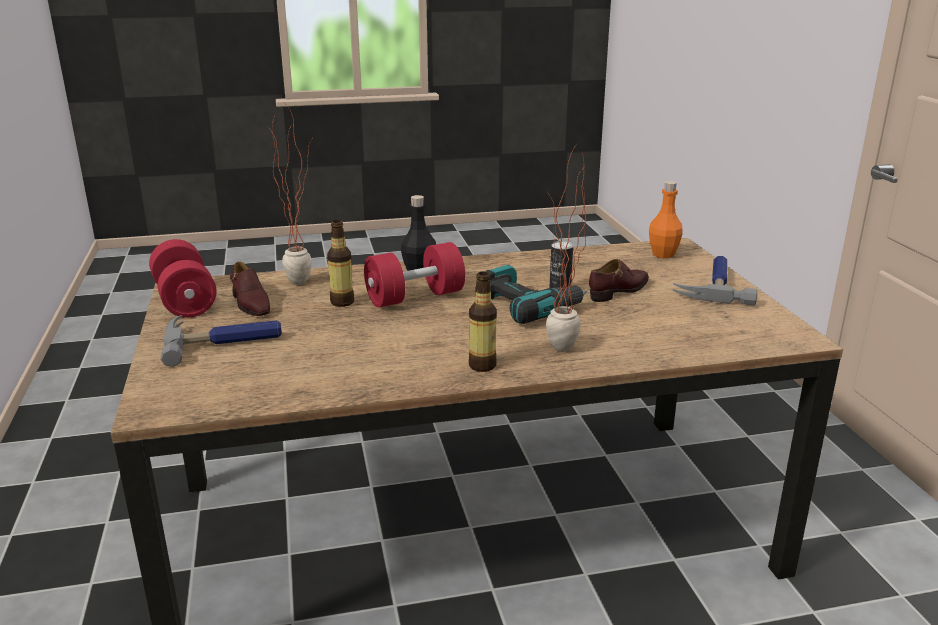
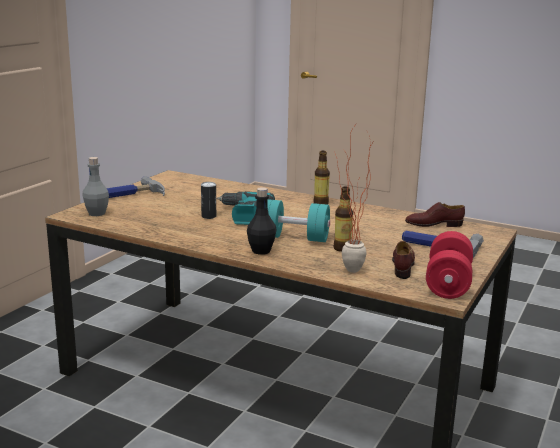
camera: 140 degrees left, 5 degrees down
red dumbbell [364,242,465,308] -> turquoise dumbbell [267,199,330,242]
potted plant [546,144,587,352] -> none
brown shoe [589,259,649,302] -> brown shoe moved to [405,202,465,227]
orange bottle [649,181,683,258] -> grey bottle [82,157,109,216]

